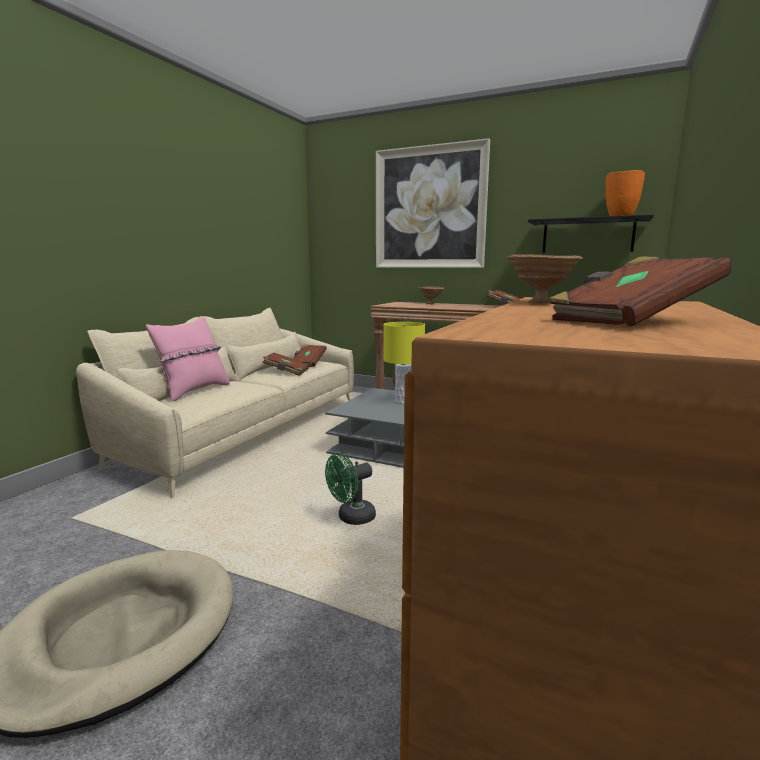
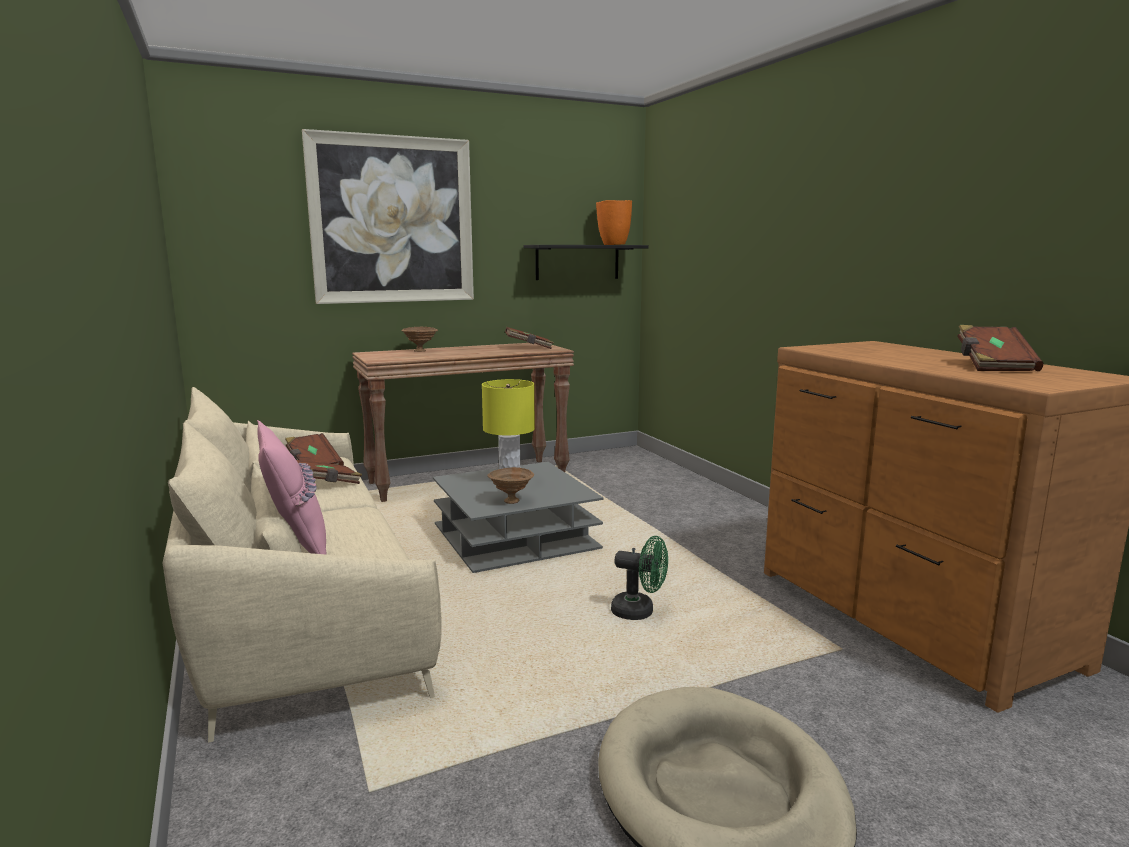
camera: 50 degrees left, 0 degrees up
green fan [325,453,376,525] -> green fan turned 75 degrees counterclockwise [611,536,668,620]
brown bowl [507,254,583,303] -> brown bowl moved to [487,467,534,504]

